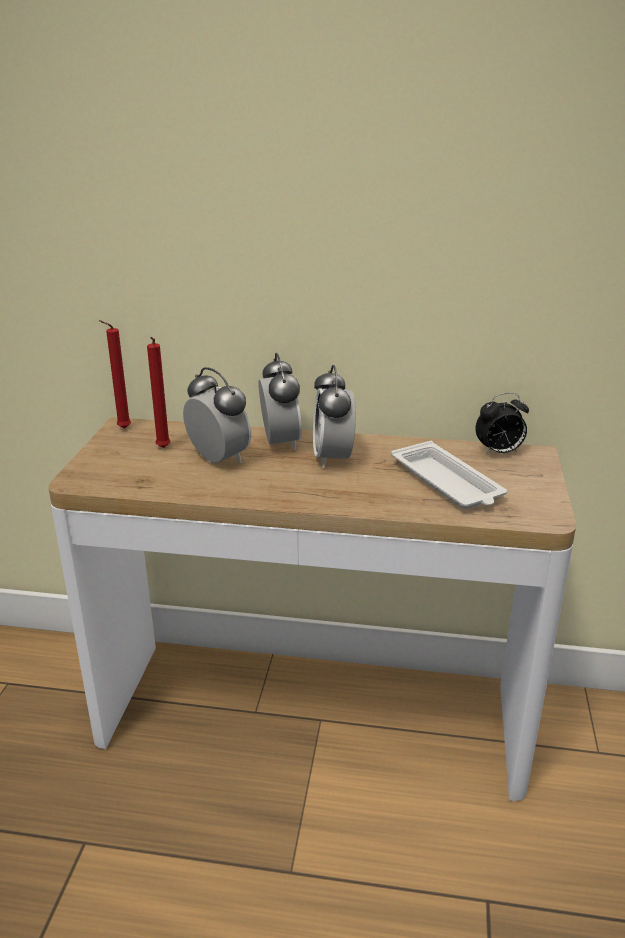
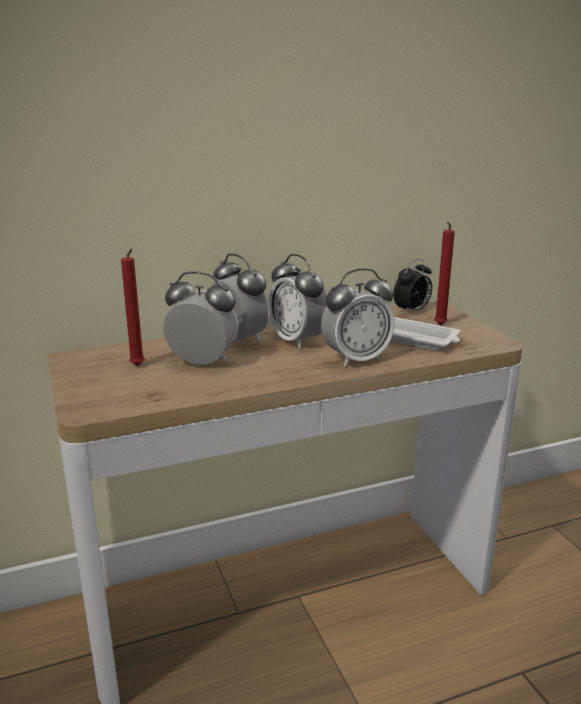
camera: 30 degrees left, 5 degrees down
red candle [99,320,131,429] -> red candle moved to [434,222,455,325]
none -> alarm clock [321,268,395,367]

